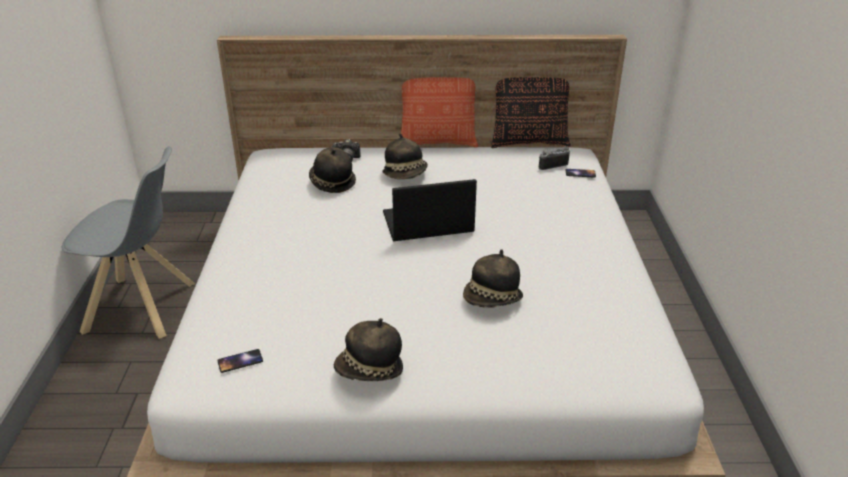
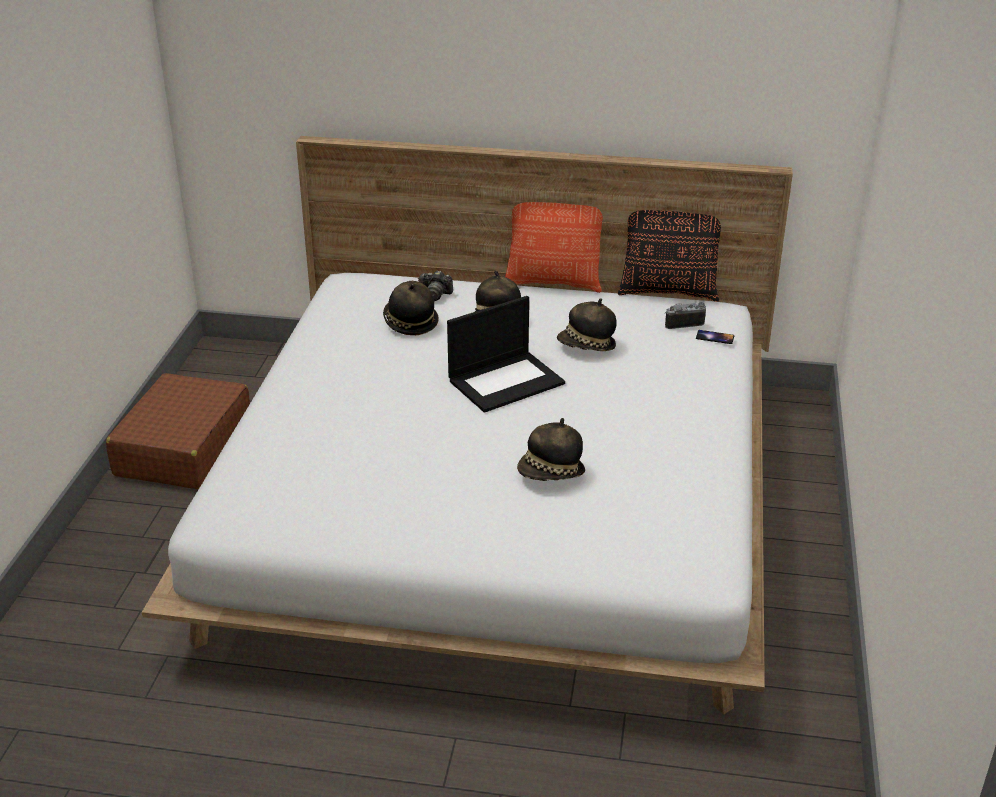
camera: 10 degrees right, 0 degrees up
grey chair [62,146,195,339] -> brown suitcase [106,373,250,489]
phone [217,349,263,373] -> none
hat [334,318,403,381] -> hat moved to [557,299,617,351]
laptop [383,179,477,241] -> laptop turned 150 degrees clockwise [447,296,565,413]

